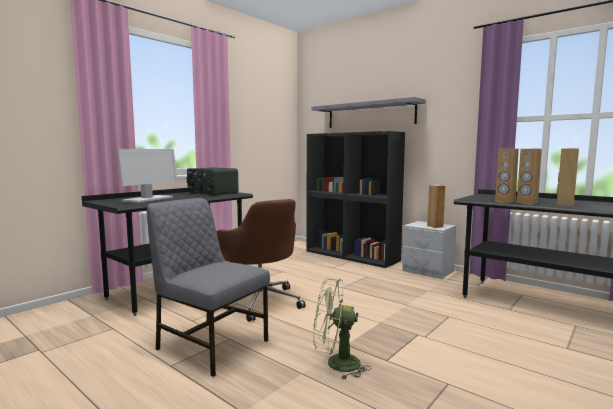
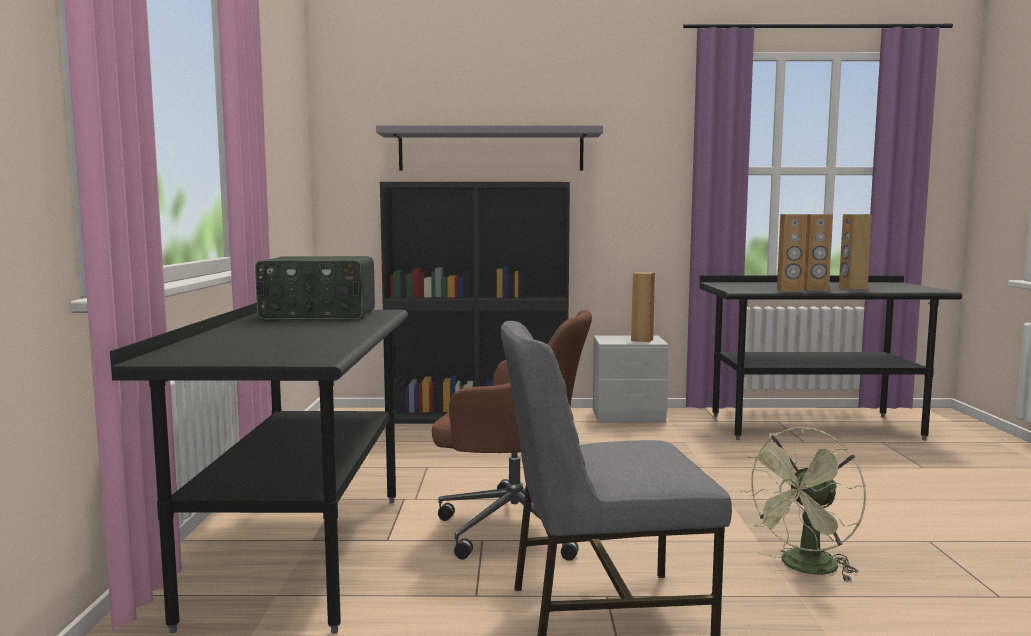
camera: 40 degrees left, 0 degrees up
monitor [117,149,177,203] -> none

